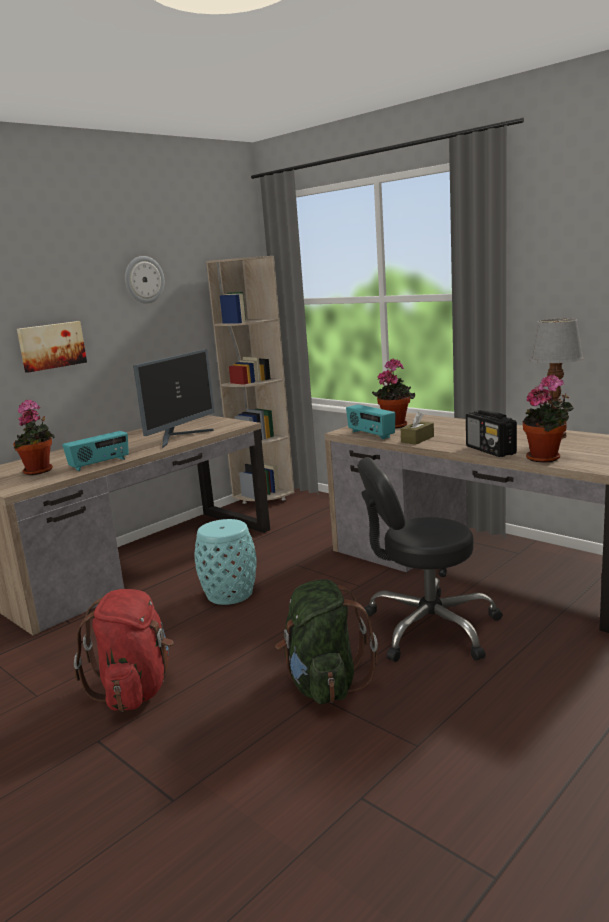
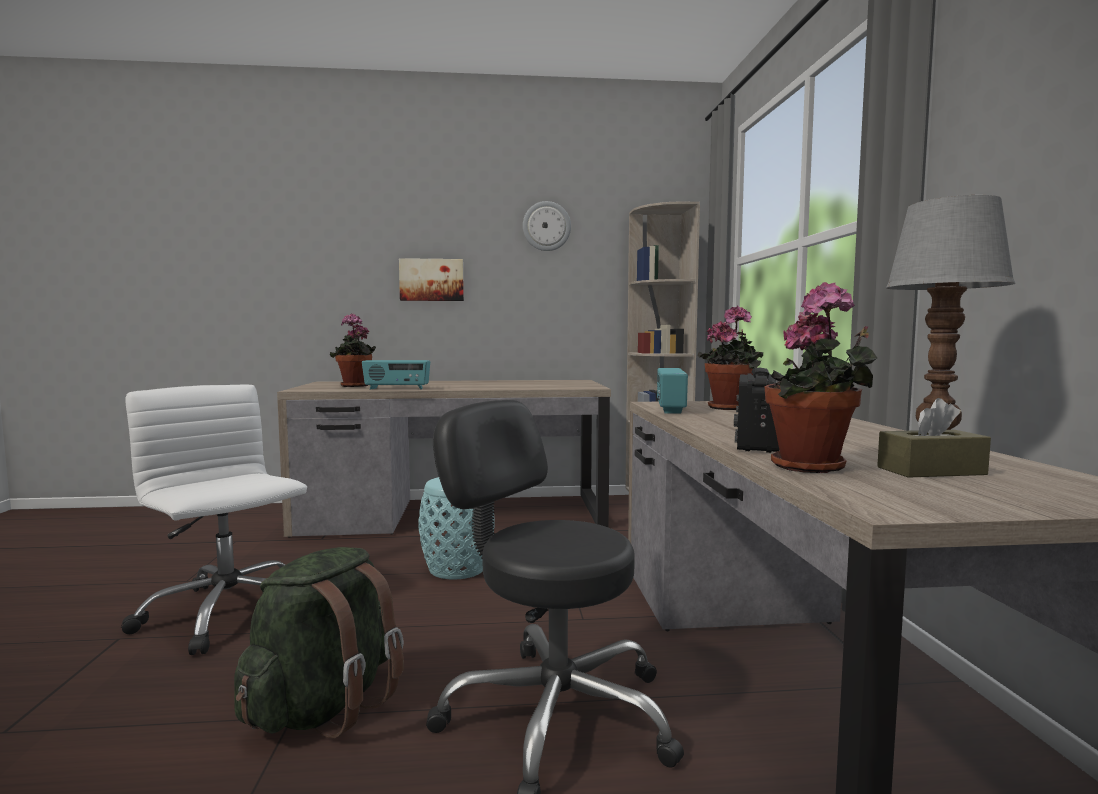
camera: 40 degrees right, 10 degrees down
red backpack [74,589,174,712] -> white office chair [121,385,307,655]
monitor [133,349,215,448] -> none
brown tissue box [401,412,434,445] -> brown tissue box moved to [877,398,991,478]

